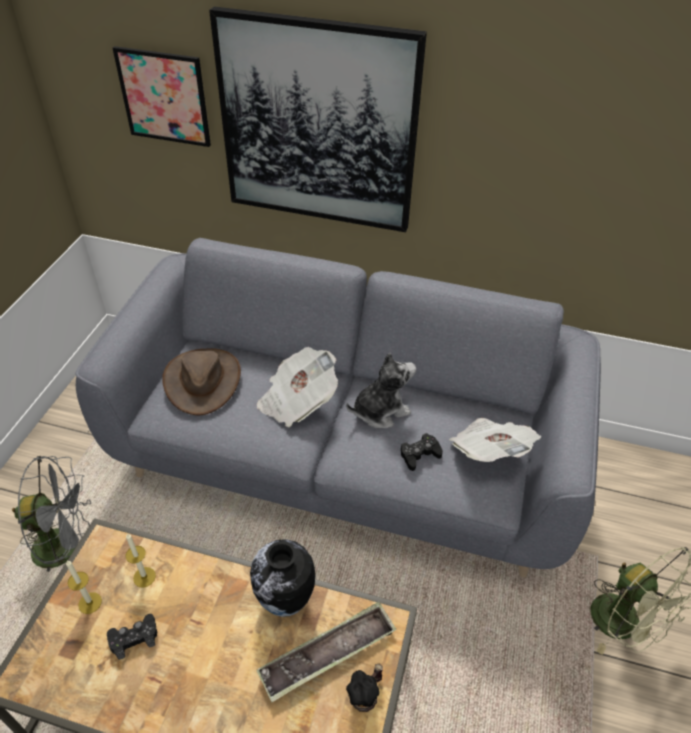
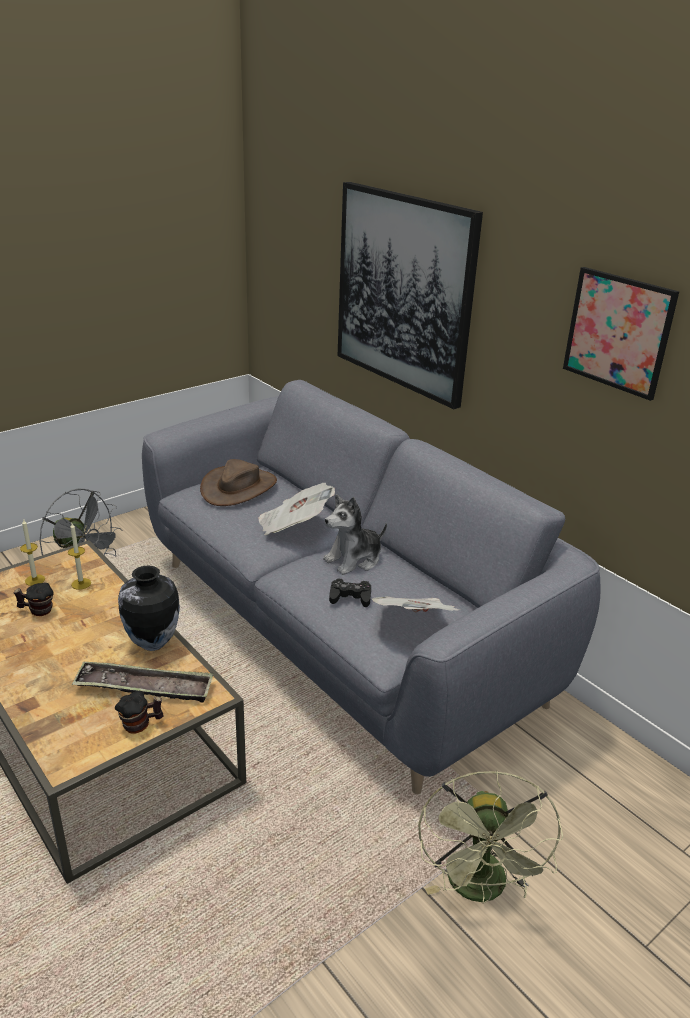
camera: 35 degrees right, 15 degrees down
black game controller [107,614,157,660] -> mug [14,583,54,616]
picture [113,46,211,147] -> picture moved to [563,267,679,401]
plush toy [346,353,416,428] -> plush toy turned 135 degrees clockwise [323,494,387,575]

